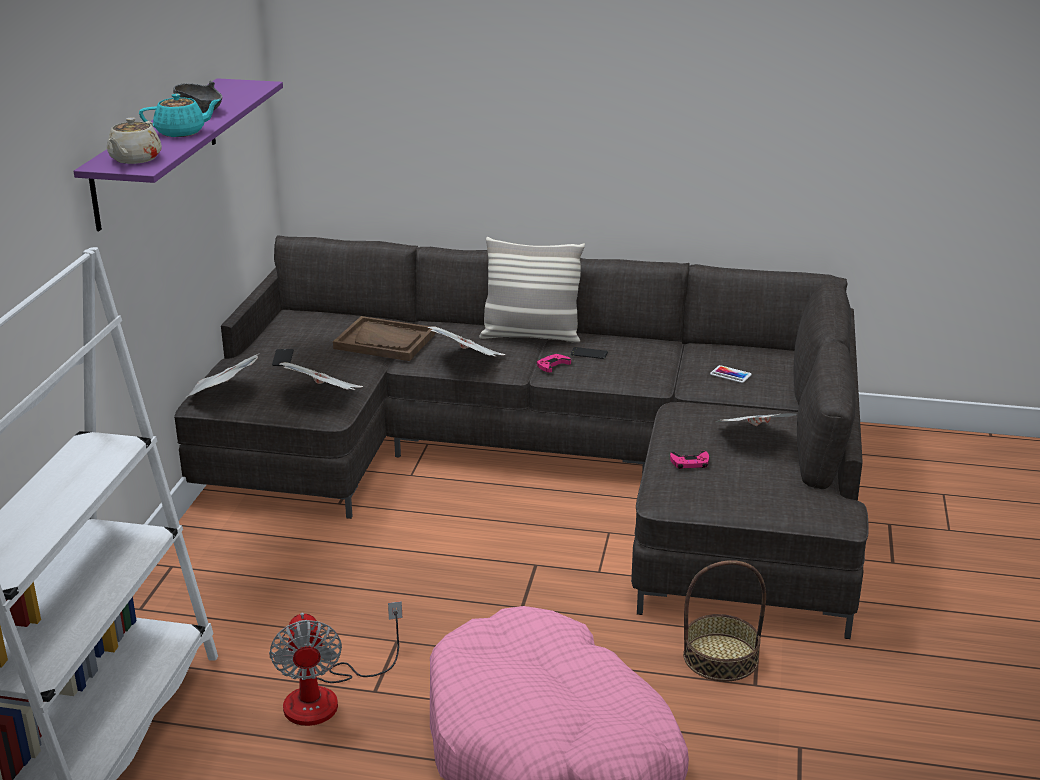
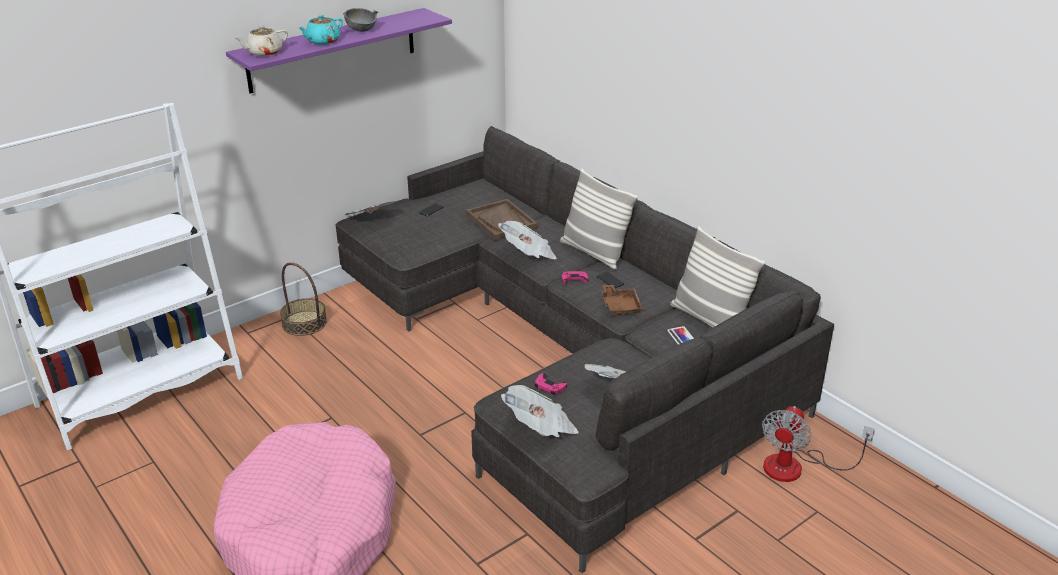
camera: 40 degrees right, 5 degrees up
turquoise teapot [139,93,220,137] -> turquoise teapot turned 105 degrees clockwise [298,15,343,45]
fan [269,601,402,726] -> fan moved to [762,406,875,482]
newspaper [279,362,363,390] -> newspaper moved to [501,385,579,437]
basket [683,560,766,681] -> basket moved to [280,263,327,336]
none -> brown tray [601,285,643,315]
none -> pillow [670,226,766,327]

